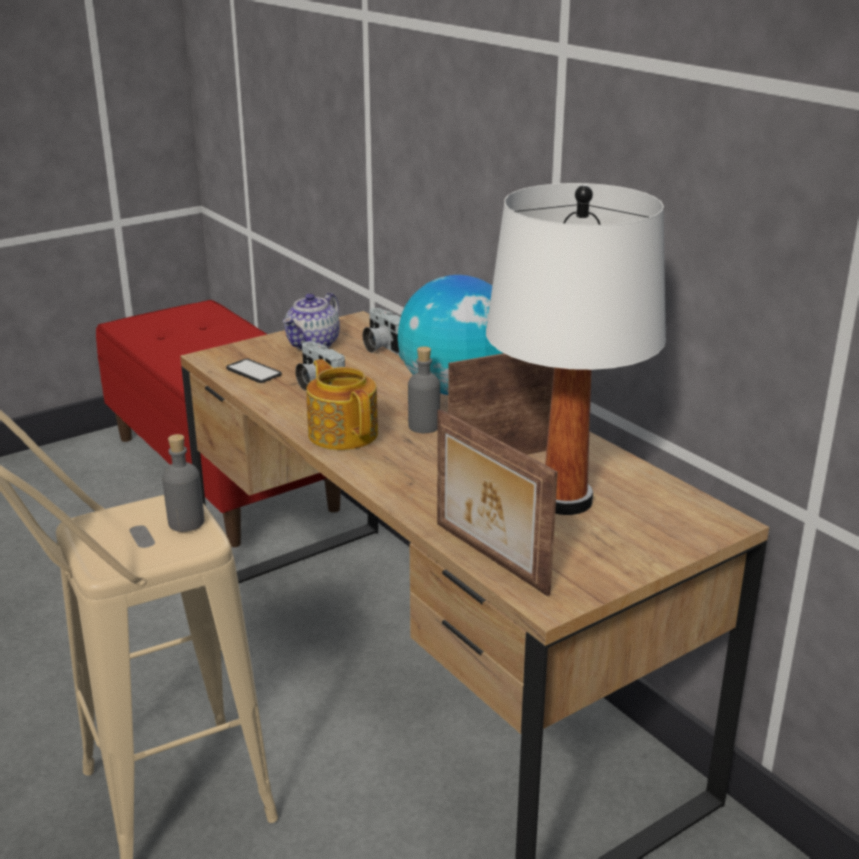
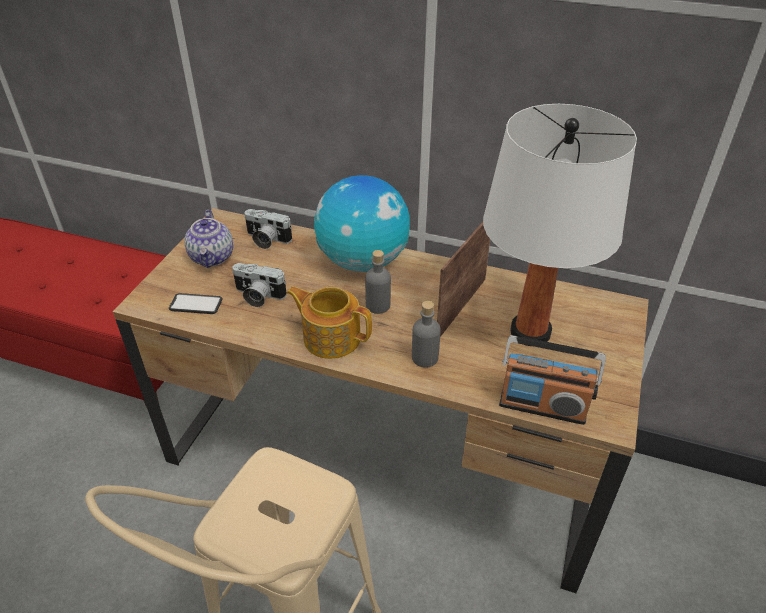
camera: 35 degrees left, 15 degrees up
grey bottle [162,434,204,532] -> grey bottle moved to [412,301,441,368]
picture frame [437,409,558,596] -> radio [499,335,606,425]

